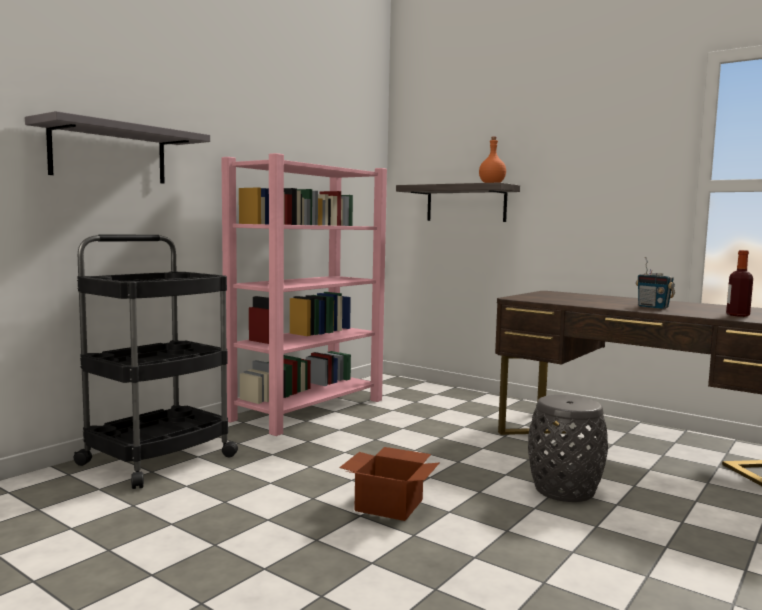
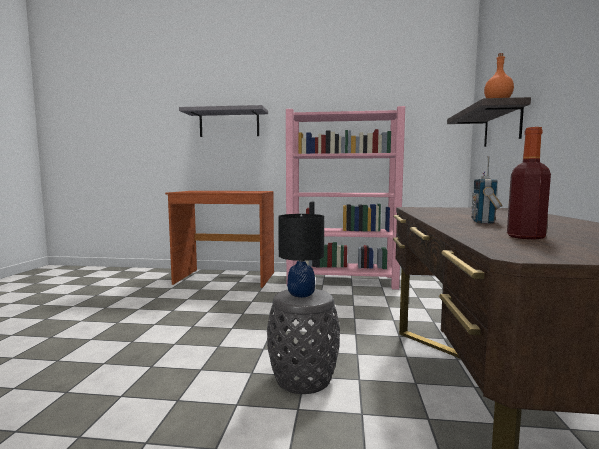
camera: 60 degrees right, 0 degrees up
black cart [74,235,238,489] -> brown desk [165,191,274,288]
cardboard box [339,447,439,521] -> none
none -> black table lamp [278,214,324,298]

